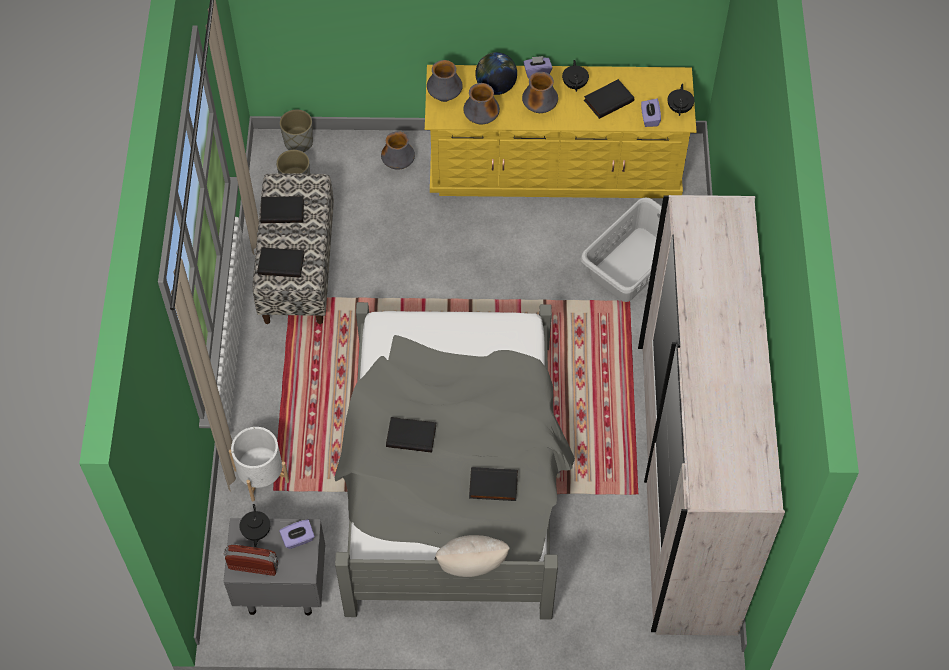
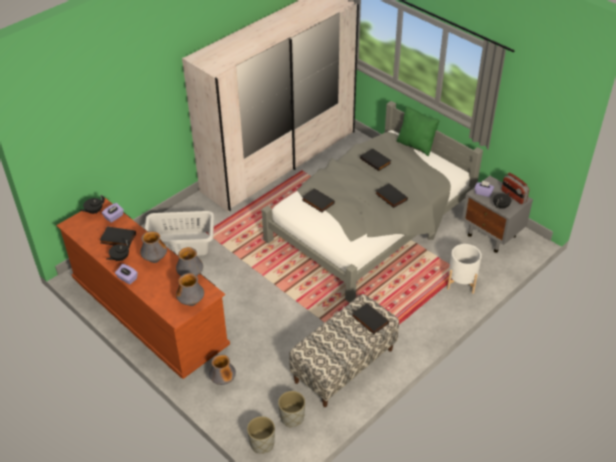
camera: 135 degrees left, 15 degrees down
black book [260,196,304,223] -> black book moved to [302,188,335,212]
yellow dresser [425,65,697,198] -> brown dresser [56,198,230,379]
beige pillow [435,535,510,577] -> green pillow [397,106,440,156]
globe [475,52,517,95] -> none

